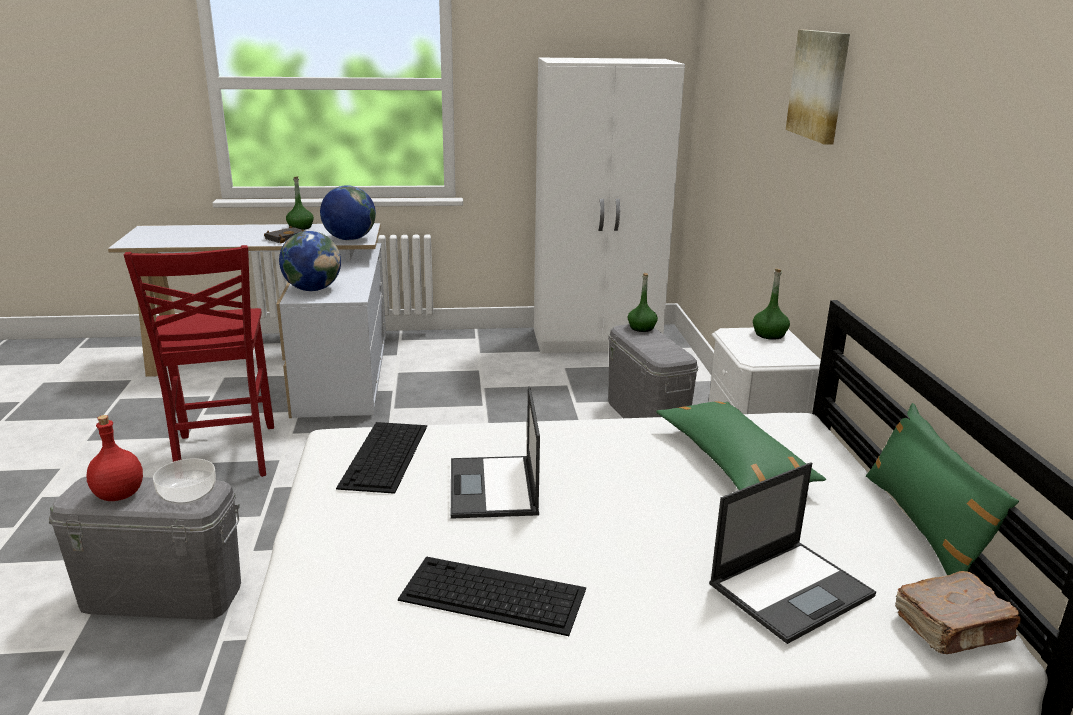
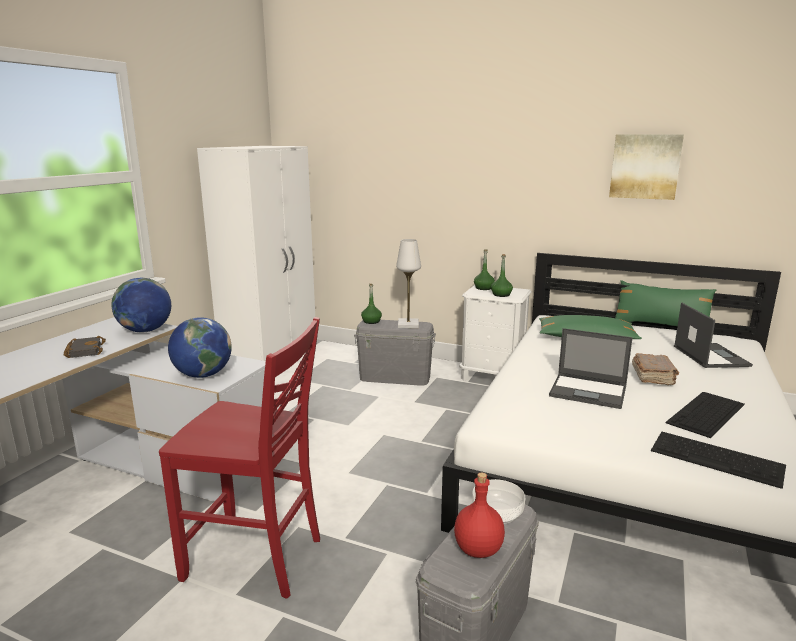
camera: 60 degrees left, 5 degrees down
green bottle [286,176,314,230] -> green bottle moved to [491,254,513,297]
keyboard [336,422,427,494] -> keyboard moved to [651,432,786,489]
picture [786,30,850,145] -> picture moved to [609,134,684,200]
brown book [895,571,1021,654] -> brown book moved to [632,353,679,385]
none -> white table lamp [396,239,421,328]

